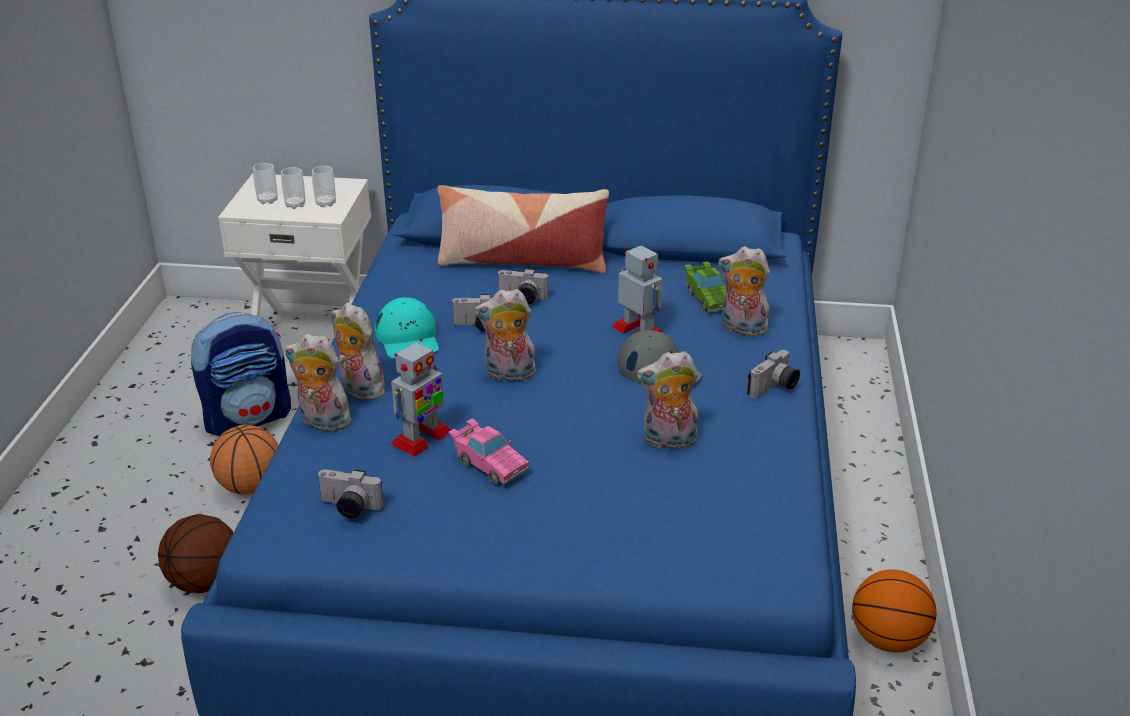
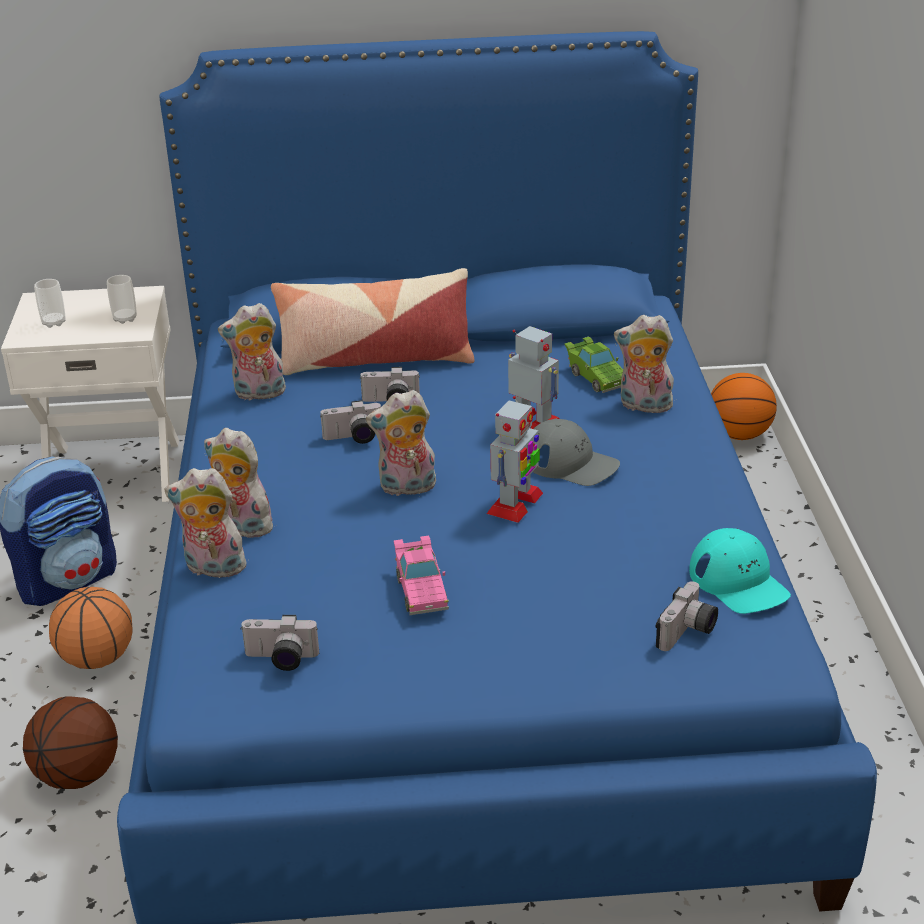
camera: 10 degrees left, 0 degrees up
cup [281,167,306,209] -> none
turquoise cap [375,297,439,358] -> turquoise cap moved to [689,528,791,614]
toy robot [391,339,451,457] -> toy robot moved to [486,396,543,523]
pink toy car [449,419,529,485] -> pink toy car turned 45 degrees clockwise [394,535,449,615]
plush toy [637,351,698,448] -> plush toy moved to [218,303,286,400]
camera [747,350,800,398] -> camera moved to [656,581,718,651]
basketball [852,569,936,653] -> basketball moved to [711,373,777,440]

